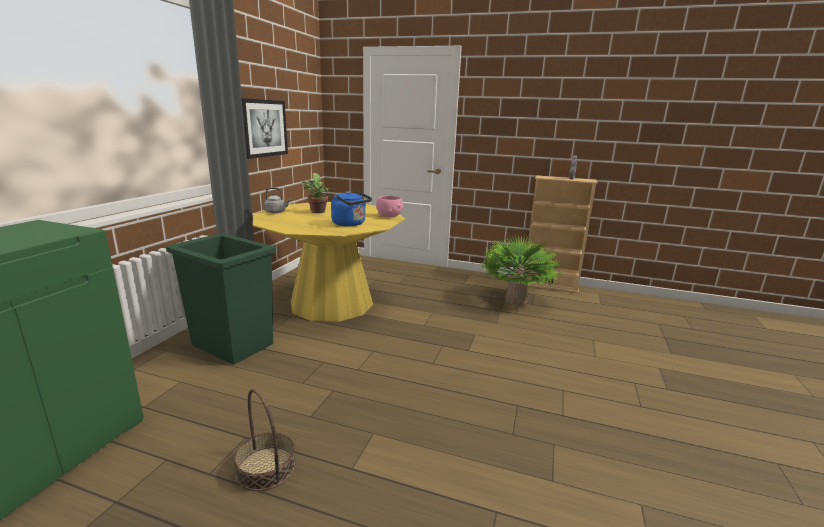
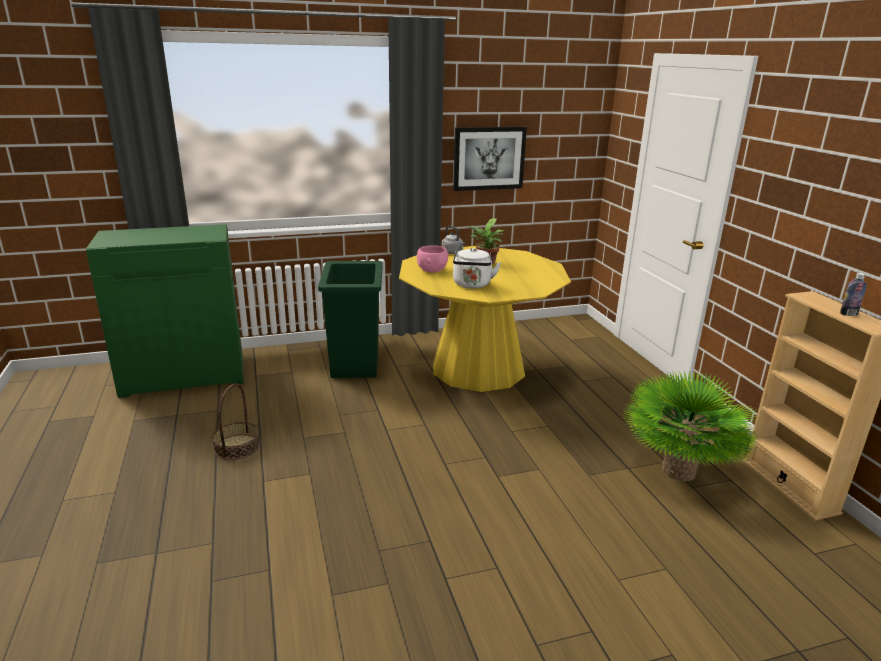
camera: 55 degrees right, 5 degrees up
blue kettle [331,191,372,226] -> white kettle [453,248,501,289]
pink bowl [376,196,404,217] -> pink bowl moved to [417,245,448,273]

